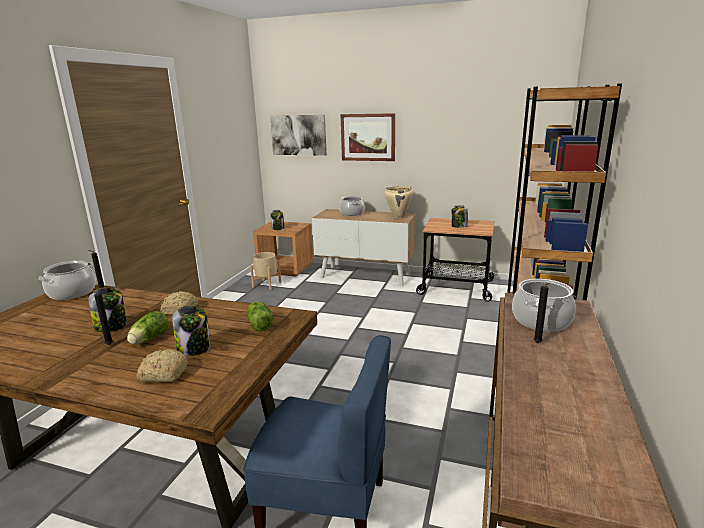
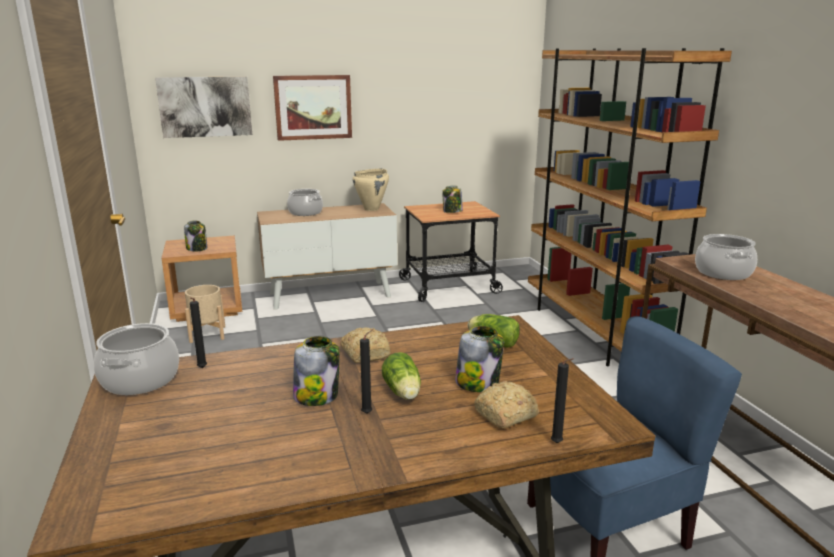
camera: 35 degrees left, 0 degrees up
black candle [534,283,551,343] -> black candle moved to [551,358,574,443]

